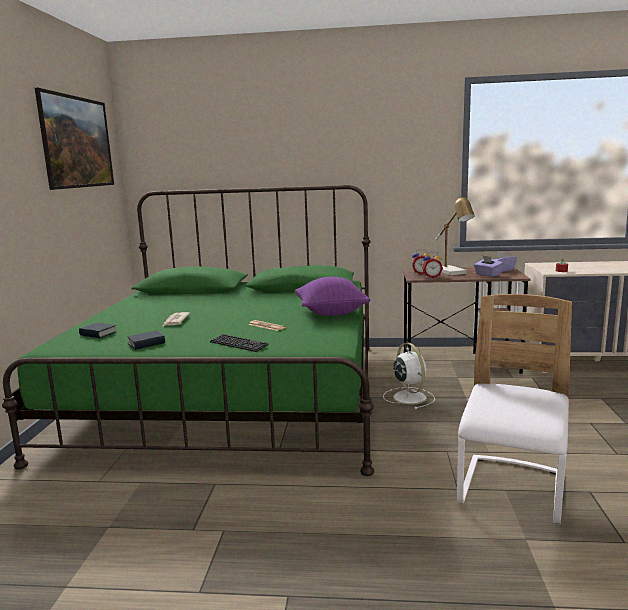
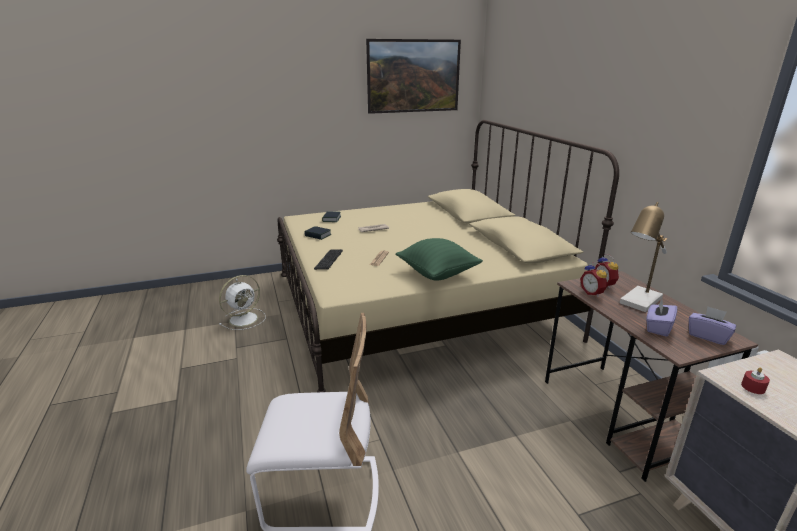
camera: 65 degrees right, 10 degrees up
green bed [2,185,374,476] -> beige bed [277,120,619,392]
purple pillow [295,277,370,316] -> green pillow [395,238,483,280]
white fan [383,343,435,409] -> white fan moved to [219,275,266,330]

